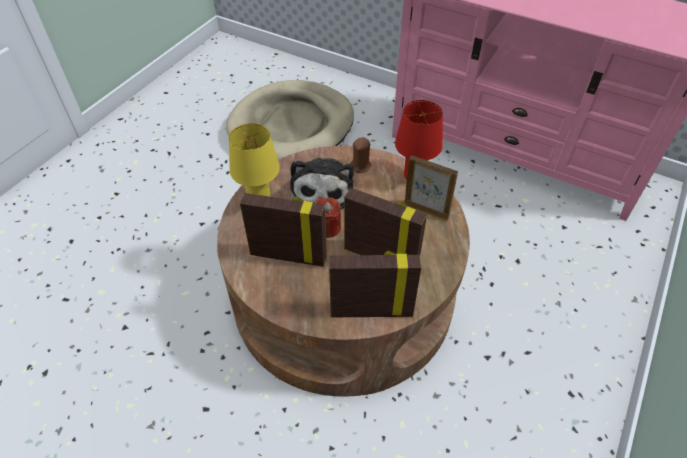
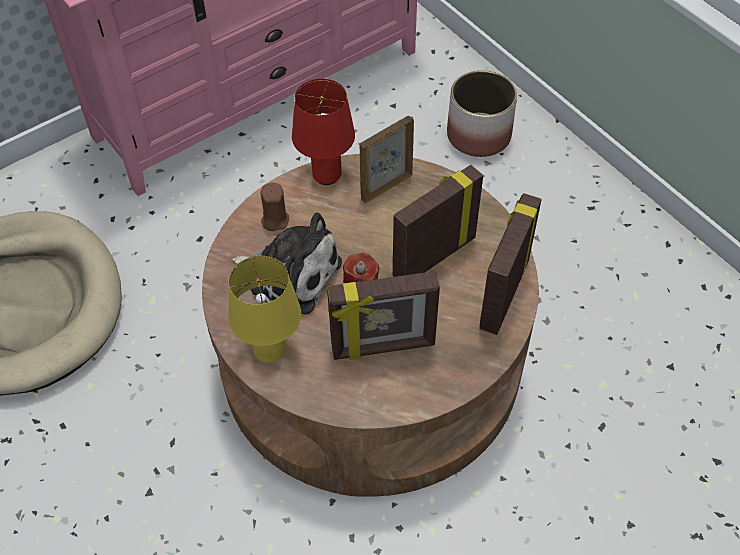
camera: 65 degrees left, 5 degrees up
picture frame [240,193,327,267] -> picture frame turned 135 degrees counterclockwise [327,271,440,360]
none -> planter [447,70,517,157]

